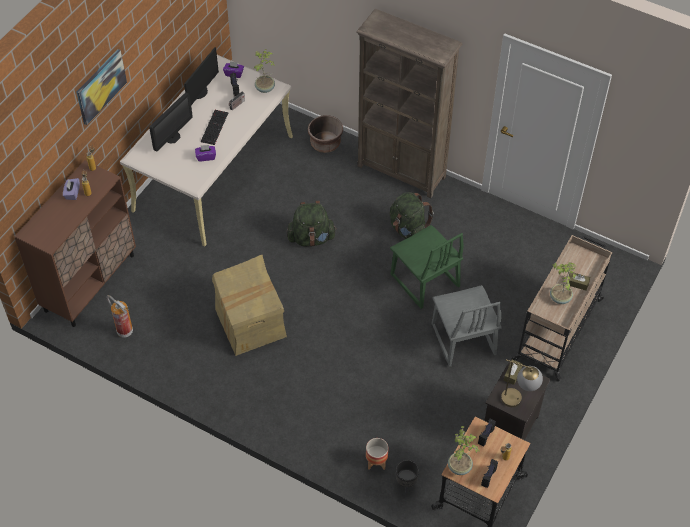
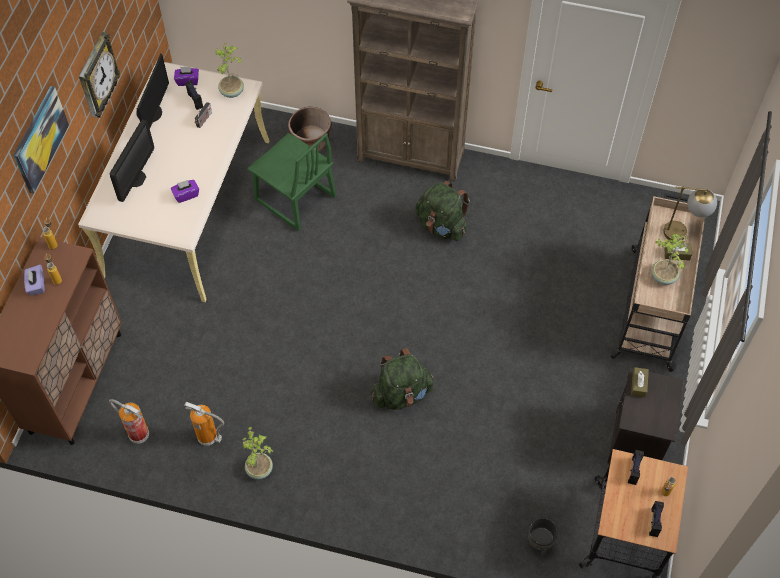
camera: 15 degrees left, 5 degrees up
keyboard [201,110,228,145] -> none
cardboard box [212,255,287,356] -> none
green backpack [287,201,337,247] -> green backpack moved to [371,348,434,410]
planter [366,438,388,470] -> none
green chair [390,225,464,309] -> green chair moved to [247,133,336,231]
grey chair [432,285,502,367] -> none
potted plant [448,426,480,475] -> potted plant moved to [243,427,273,479]
table lamp [501,359,543,407] -> table lamp moved to [663,186,717,240]
none -> wall clock [79,32,121,118]
none -> fire extinguisher [184,402,224,446]

